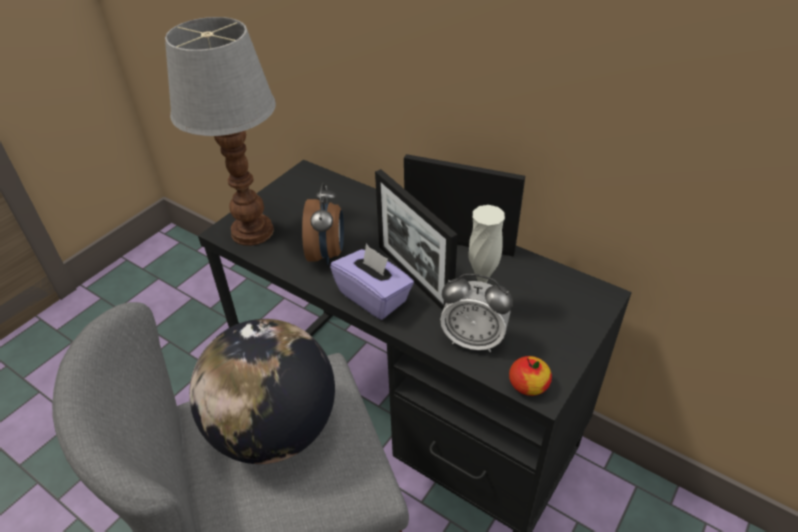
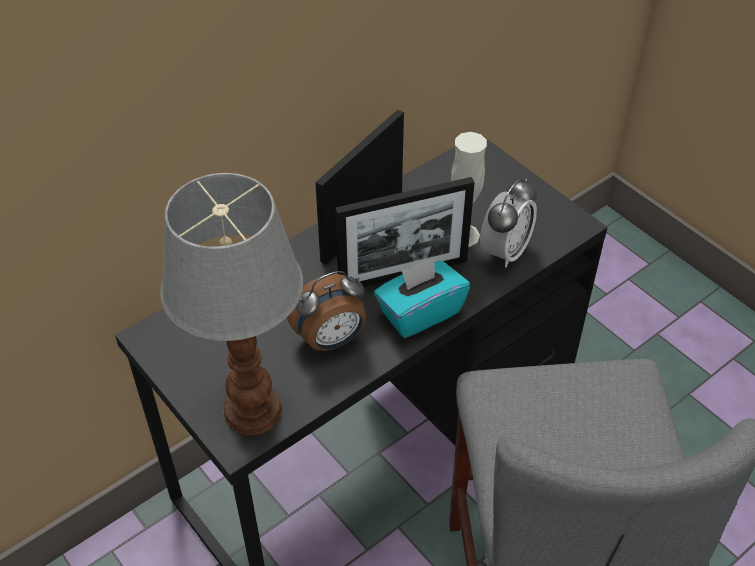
camera: 75 degrees left, 5 degrees up
globe [189,319,335,464] -> none
alarm clock [302,183,344,265] -> alarm clock turned 135 degrees clockwise [287,271,366,351]
purple tissue box [330,244,414,320] -> turquoise tissue box [374,258,470,338]
apple [509,356,552,396] -> none

